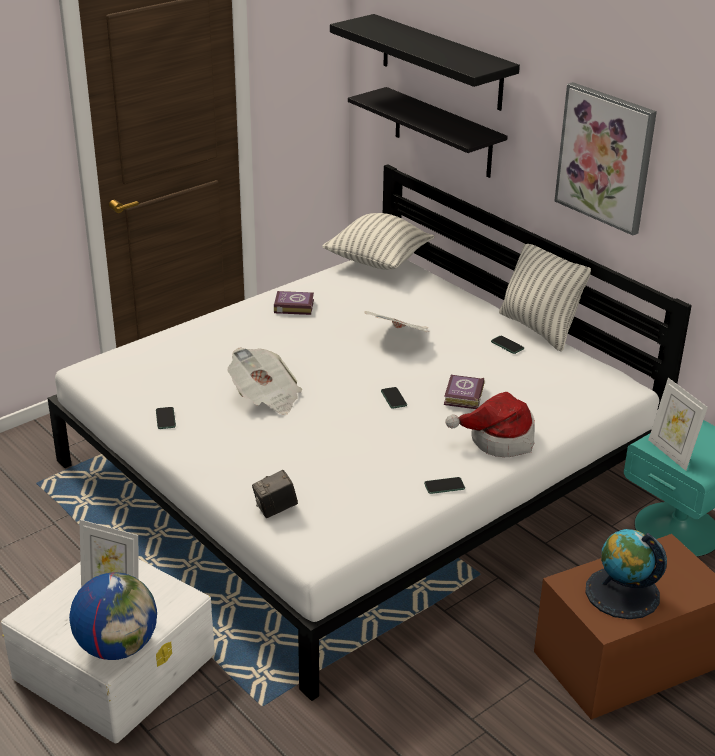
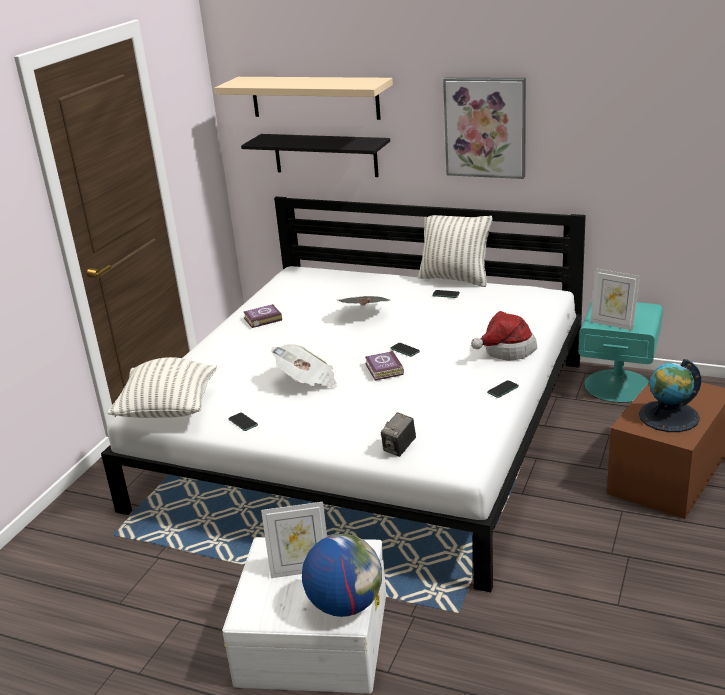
camera: 25 degrees left, 5 degrees down
pillow [322,213,434,270] -> pillow moved to [108,357,218,418]
black shelf [330,14,520,111] -> beige shelf [215,77,393,120]
book [444,375,485,409] -> book moved to [365,351,404,380]

